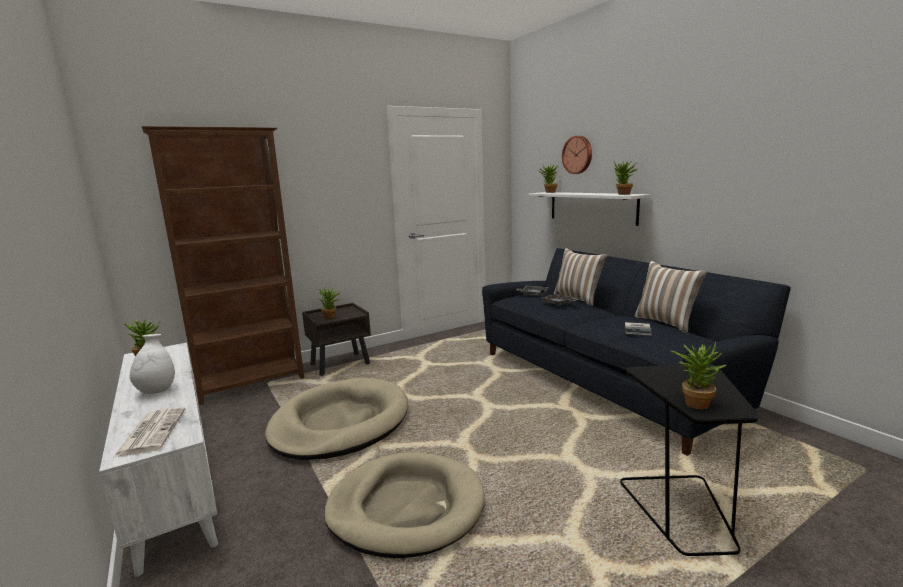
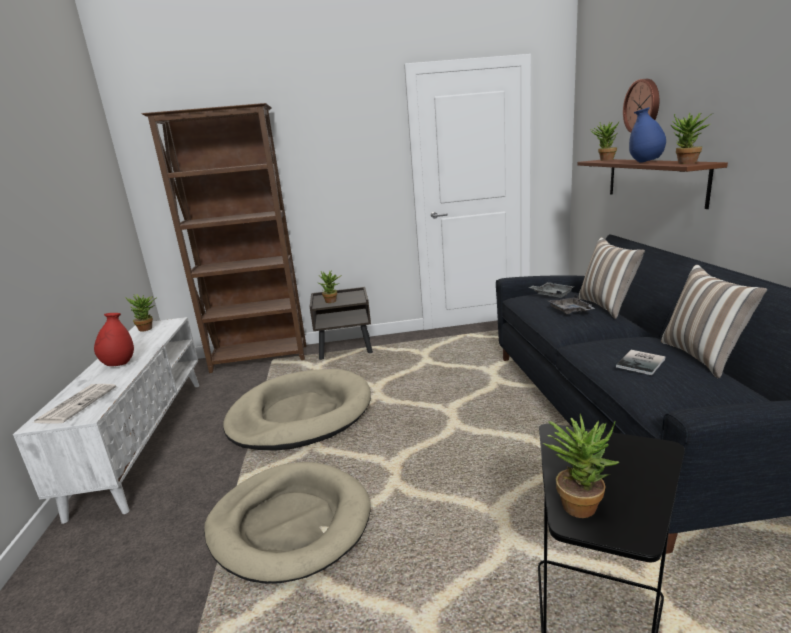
camera: 25 degrees right, 5 degrees up
white vase [130,334,175,394] -> red vase [94,313,134,366]
white shelf [529,192,651,226] -> brown shelf [577,159,728,209]
none -> blue vase [629,107,666,163]

